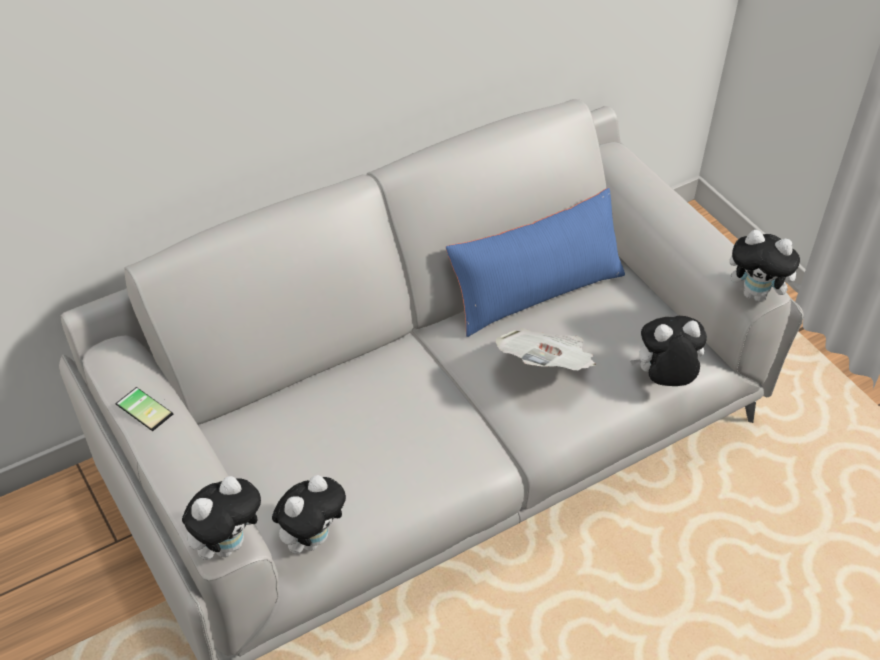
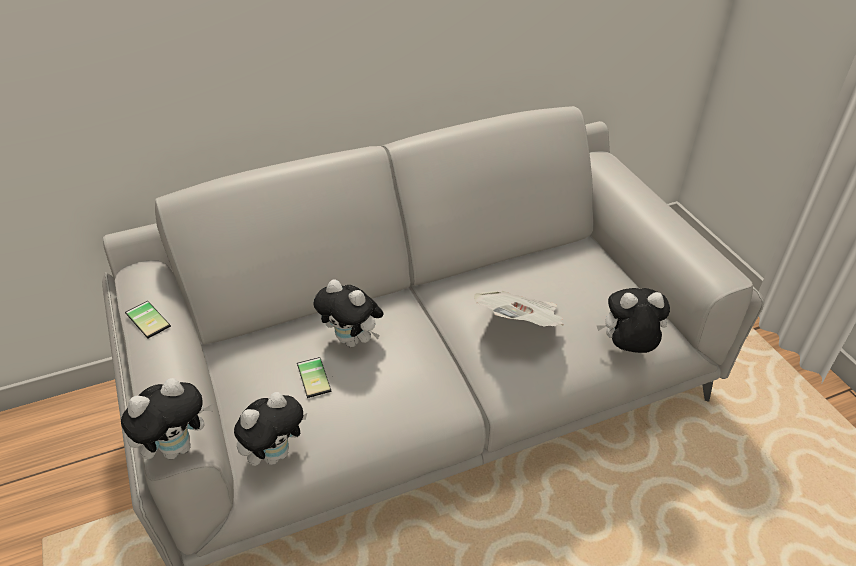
camera: 10 degrees right, 5 degrees down
blue pillow [446,188,625,337] -> none
plush toy [729,230,803,302] -> plush toy moved to [314,279,384,347]
none -> phone [297,357,333,398]

